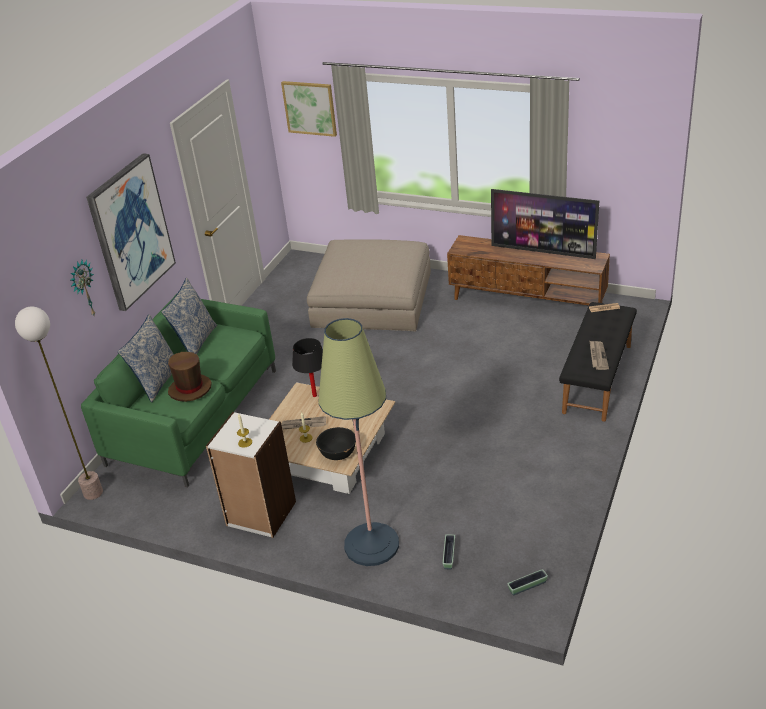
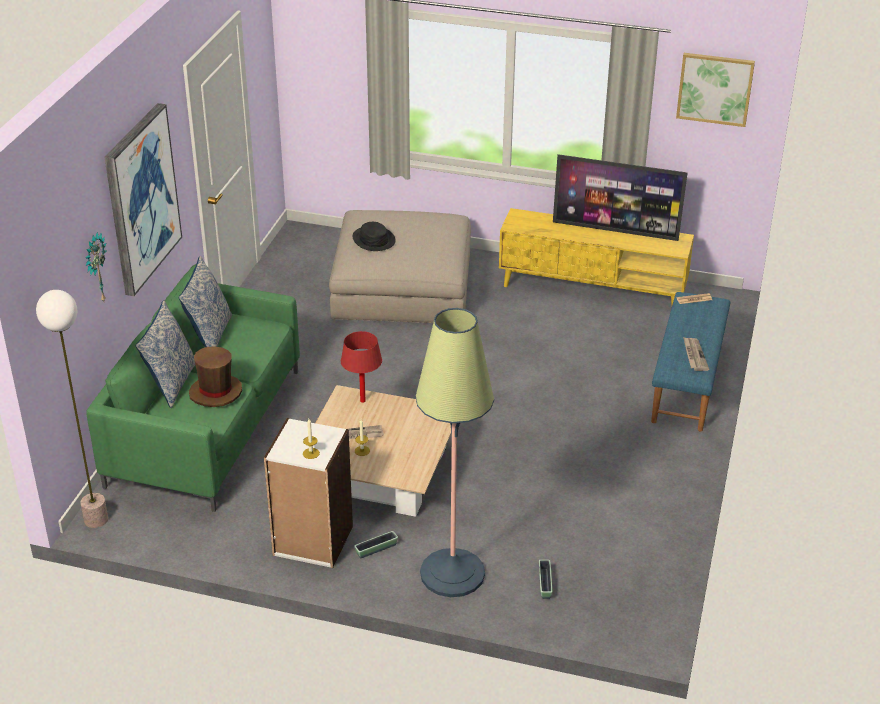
camera: 10 degrees left, 0 degrees up
picture [281,81,337,137] -> picture moved to [676,53,755,127]
black table lamp [292,338,323,397] -> red table lamp [341,331,382,403]
black bowl [316,427,356,460] -> none
brown tv stand [447,235,610,306] -> yellow tv stand [499,208,694,305]
planter [508,569,548,596] -> planter moved to [354,531,398,558]
black bench [559,302,637,422] -> blue bench [651,292,730,431]
none -> black hat [353,222,396,251]

